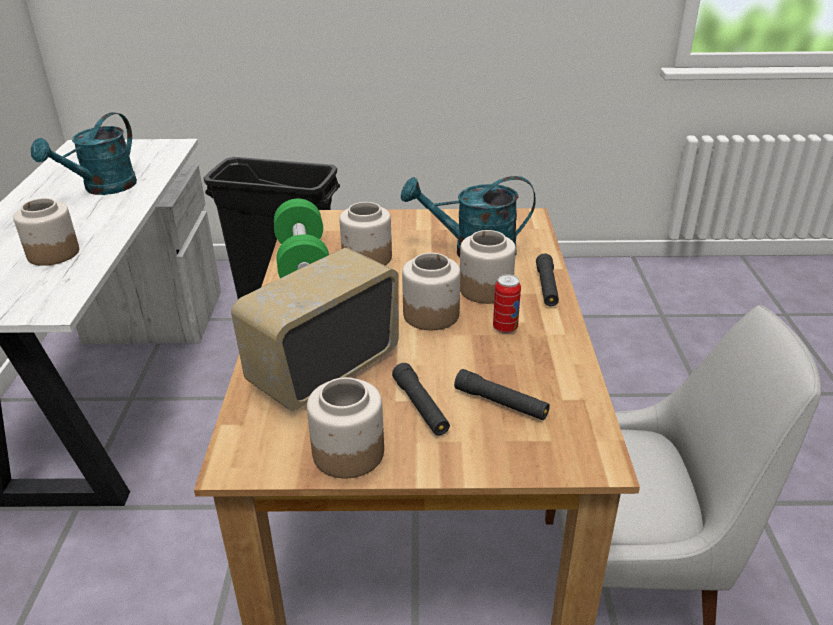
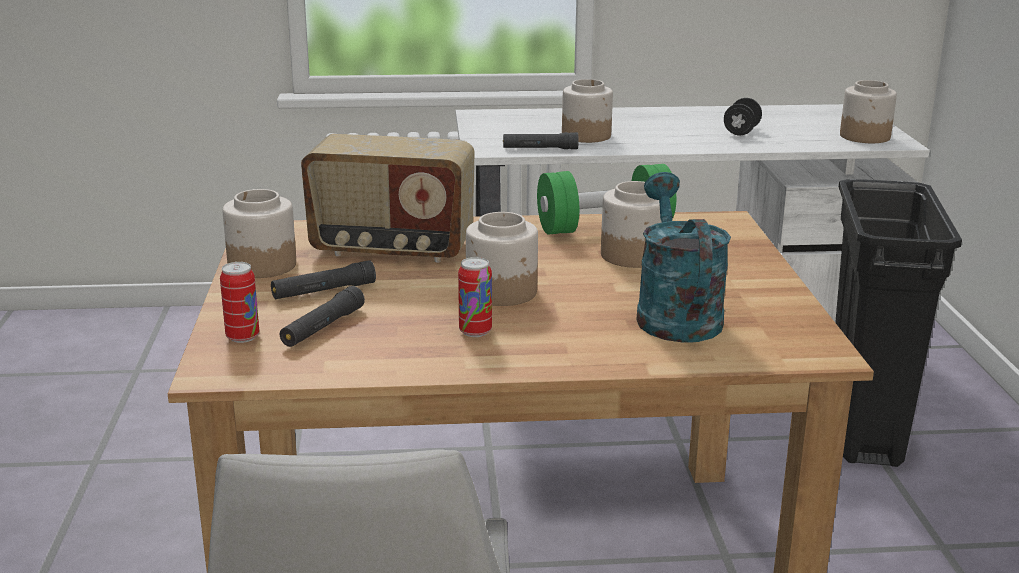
camera: 85 degrees right, 10 degrees down
turquoise watering can [31,112,137,195] -> black dumbbell [724,98,762,135]
radio [231,248,399,411] -> radio turned 150 degrees clockwise [301,134,475,263]
jar [460,230,516,304] -> jar moved to [840,80,897,143]
black flashlight [536,254,559,306] -> black flashlight moved to [503,132,579,149]
none -> can [220,262,259,343]

